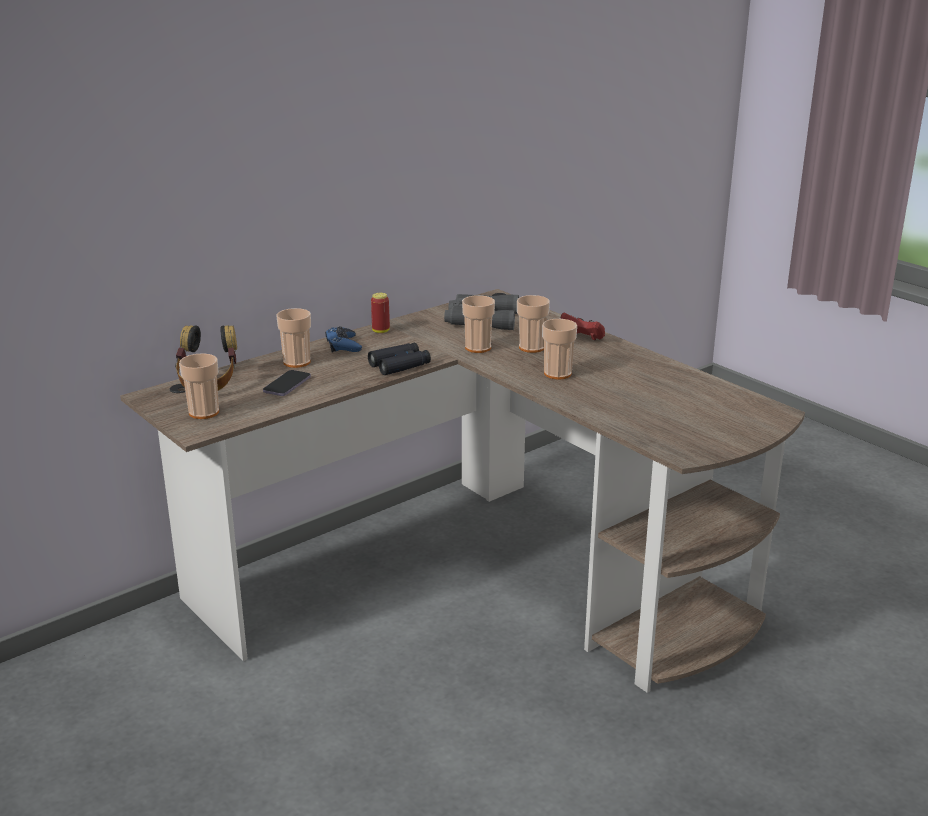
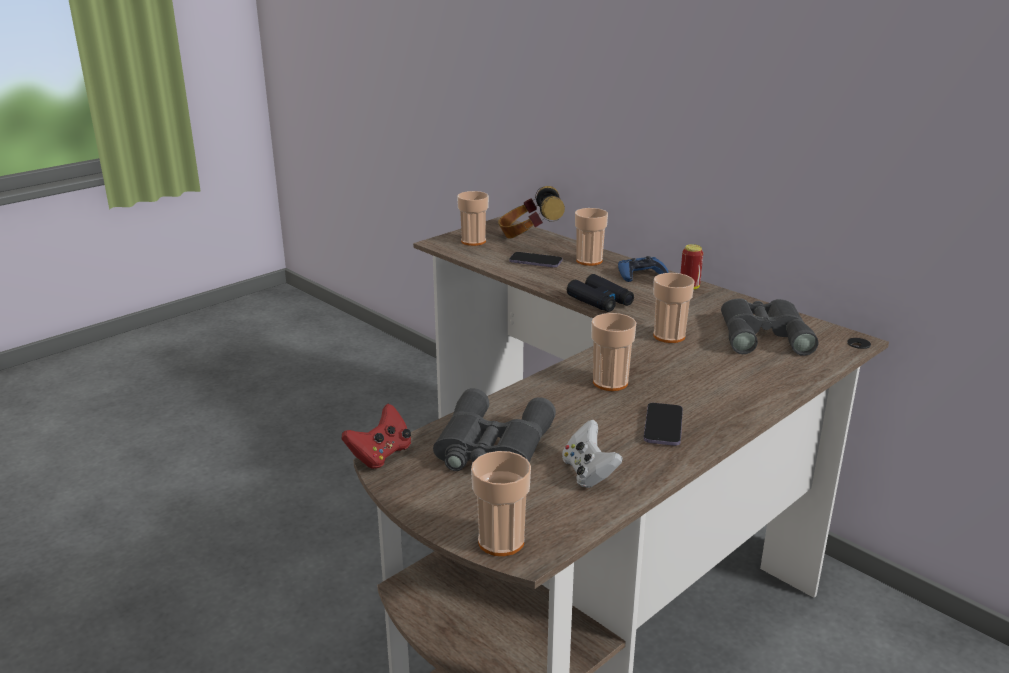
camera: 85 degrees right, 0 degrees up
cup [517,295,550,353] -> cup moved to [471,451,531,556]
red game controller [560,313,605,340] -> red game controller moved to [342,404,411,469]
none -> grey binoculars [433,388,556,471]
none -> white game controller [562,420,623,488]
none -> phone [644,403,683,446]

